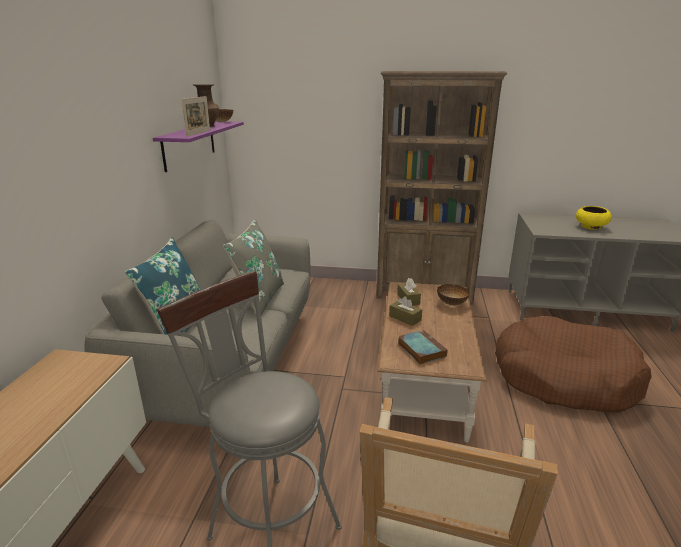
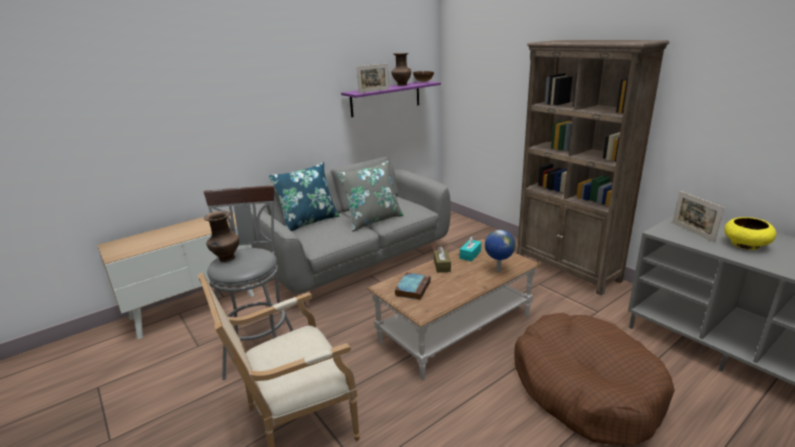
camera: 45 degrees right, 0 degrees up
brown tissue box [397,278,421,305] -> turquoise tissue box [460,236,481,261]
bowl [437,284,470,306] -> globe [485,230,515,272]
none -> brown vase [204,211,239,262]
none -> picture frame [673,191,724,242]

